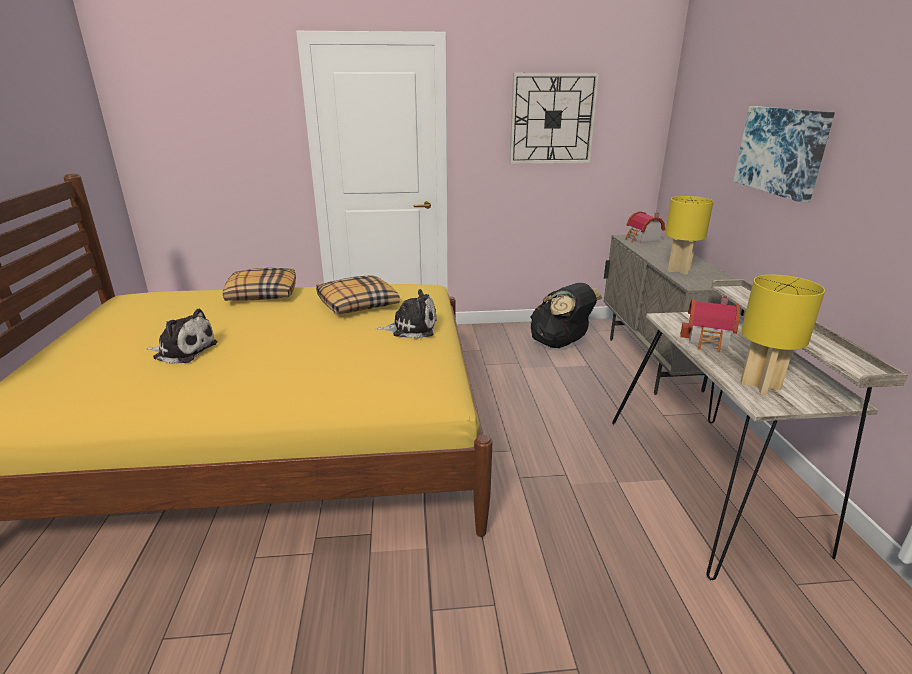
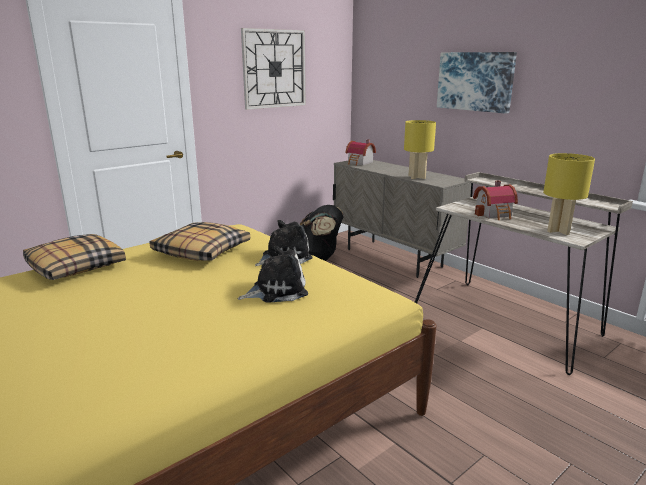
camera: 35 degrees left, 5 degrees down
plush toy [147,309,218,364] -> plush toy moved to [238,246,308,303]

